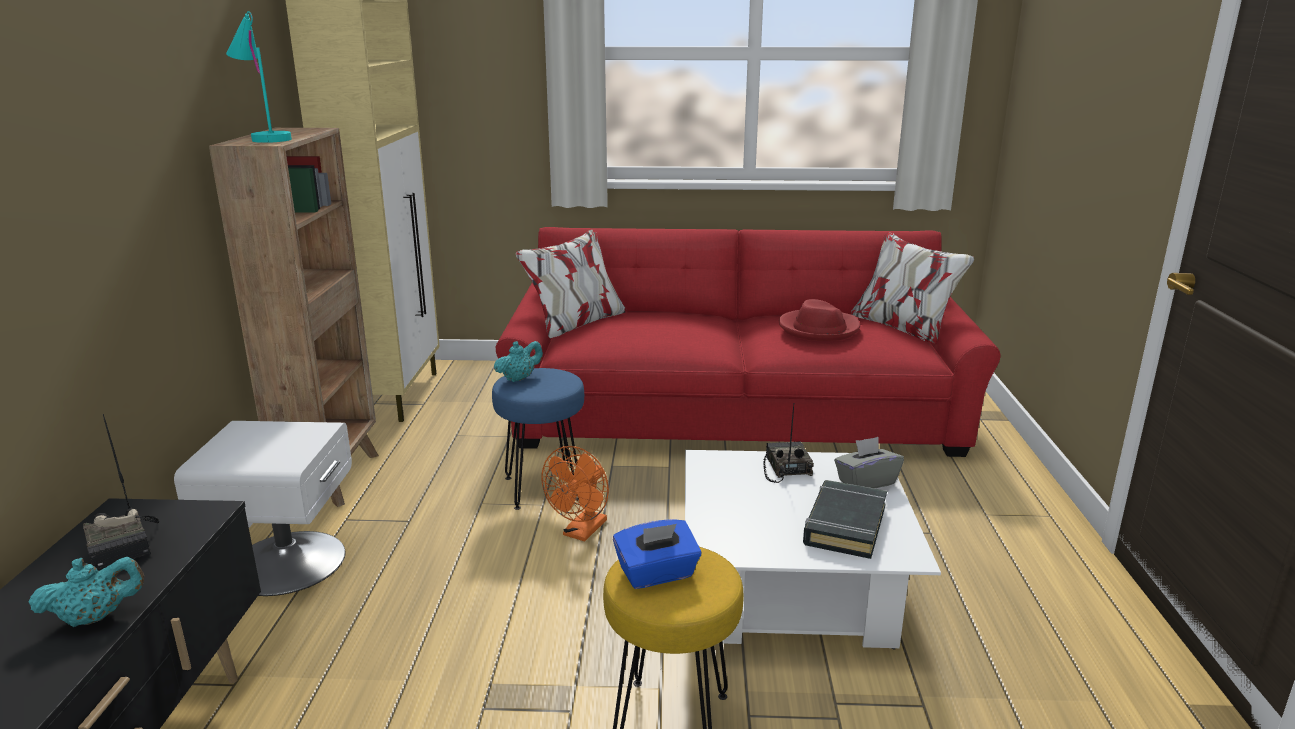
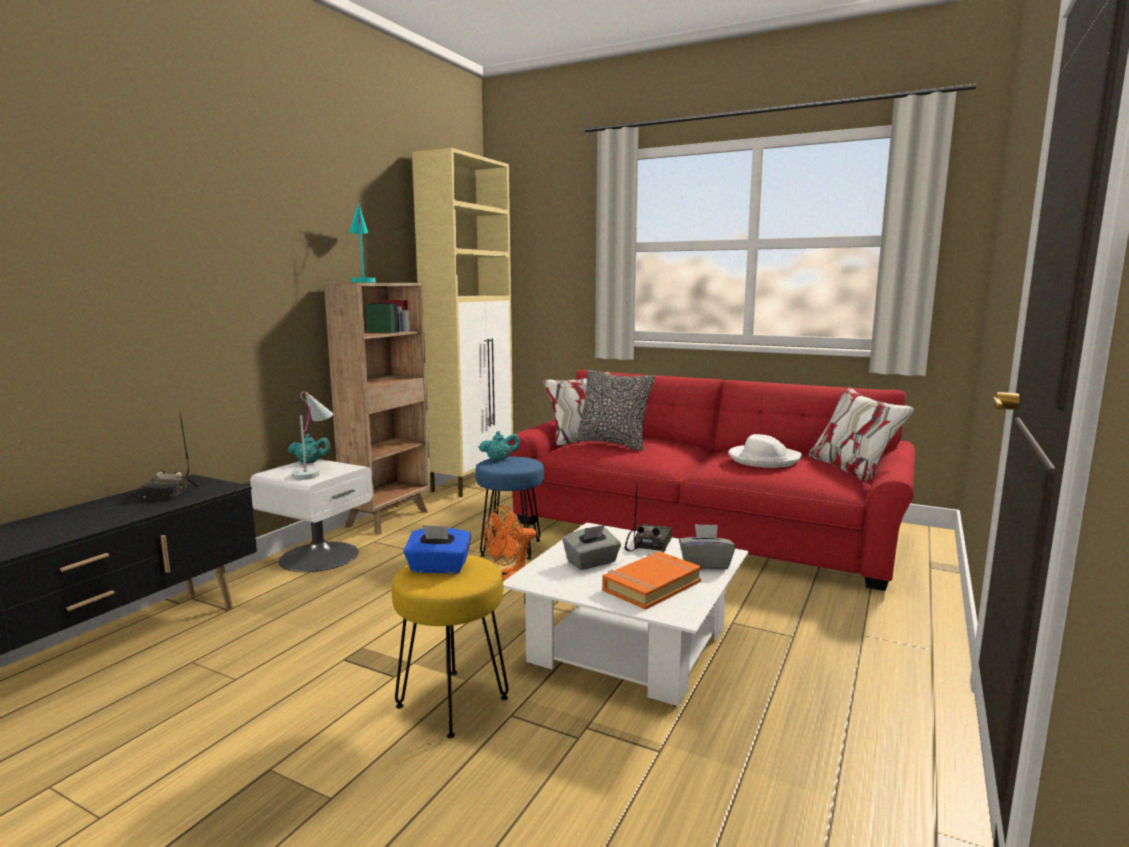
camera: 25 degrees right, 10 degrees down
turquoise teapot [29,557,144,627] -> turquoise teapot moved to [288,434,331,464]
red hat [779,299,860,341] -> white hat [729,434,802,468]
black book [803,480,887,559] -> orange book [602,552,702,610]
none -> white table lamp [291,392,333,480]
none -> grey tissue box [563,525,621,570]
none -> pillow [575,370,655,451]

